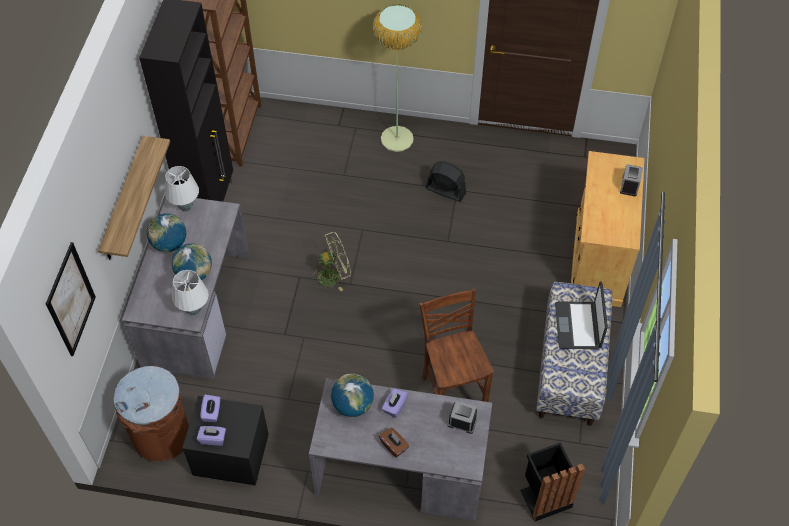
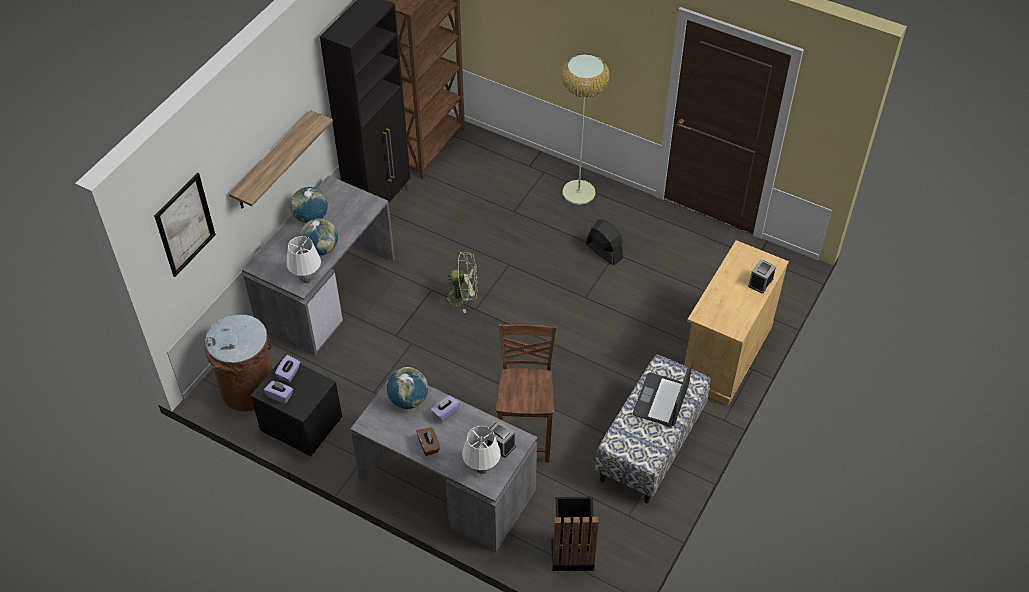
camera: 20 degrees right, 5 degrees down
white table lamp [165,166,199,211] -> white table lamp moved to [462,426,501,474]

